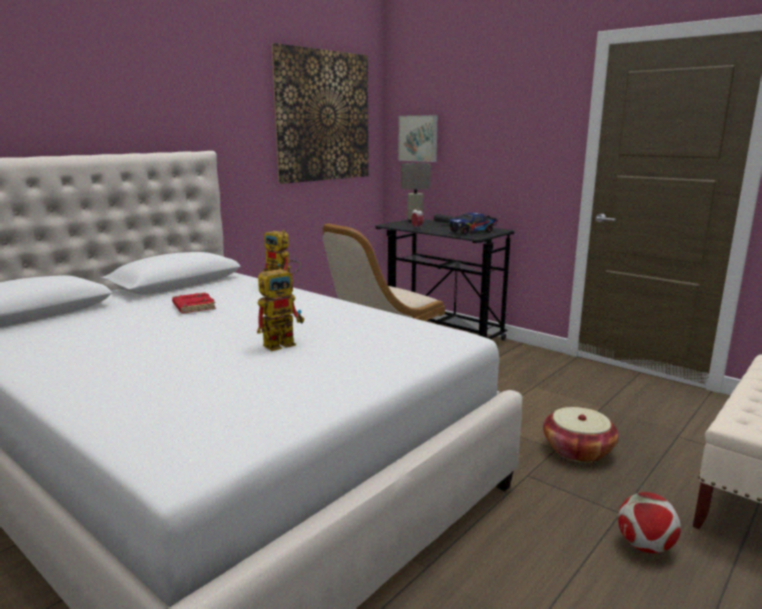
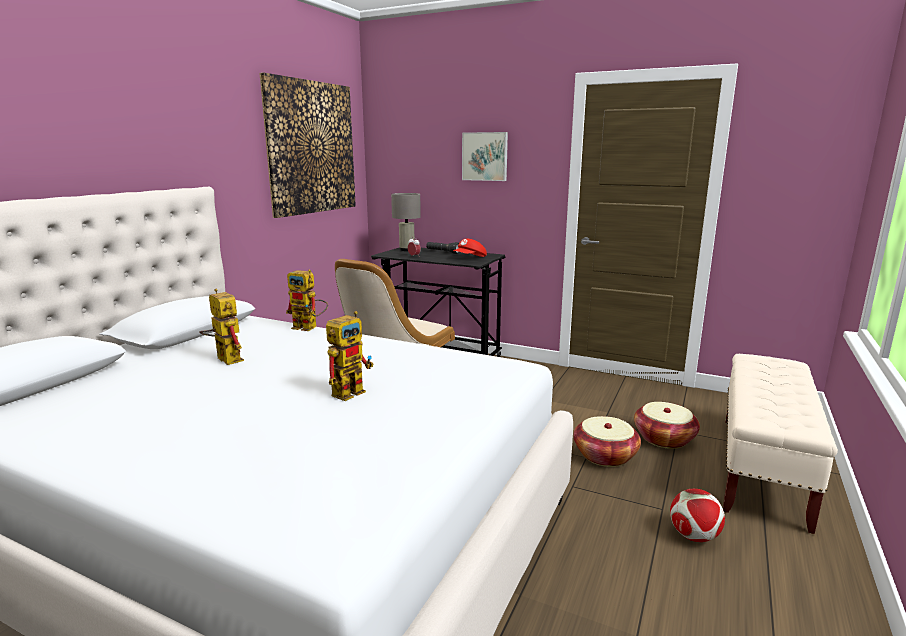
camera: 15 degrees left, 0 degrees up
red book [172,292,216,313] -> toy robot [200,289,244,365]
picture [398,115,438,162] -> picture moved to [462,132,508,181]
toy truck [449,213,498,235] -> red cap [453,239,487,257]
none -> basket [634,402,700,449]

